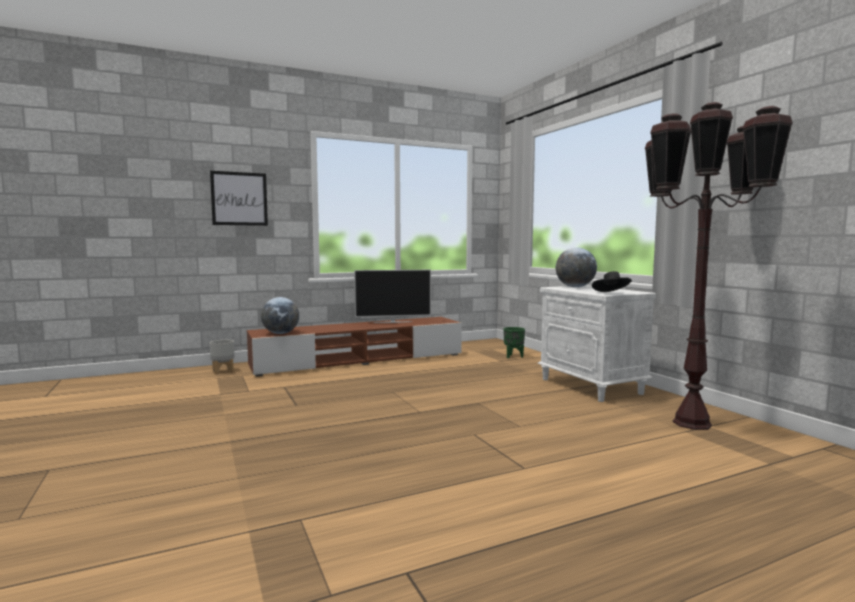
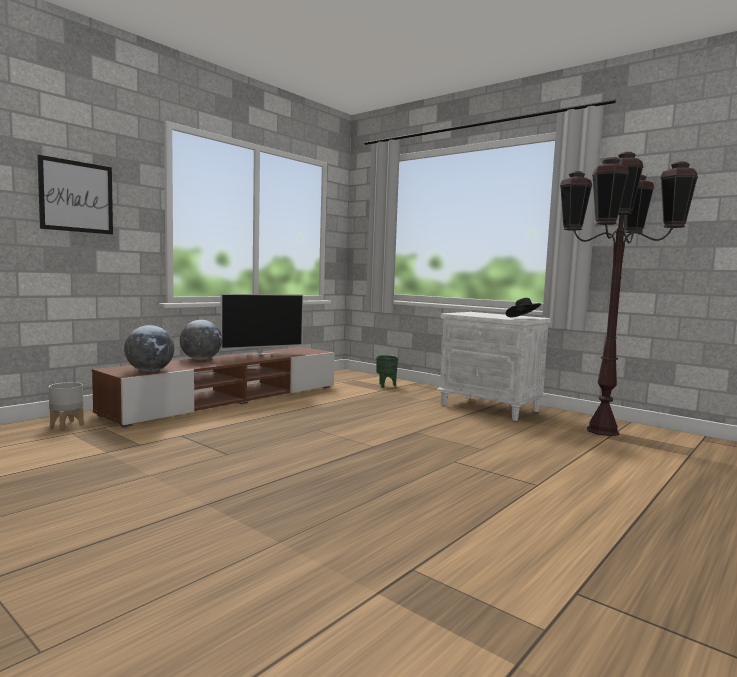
camera: 25 degrees left, 0 degrees up
globe [556,247,597,287] -> globe moved to [180,320,222,360]

